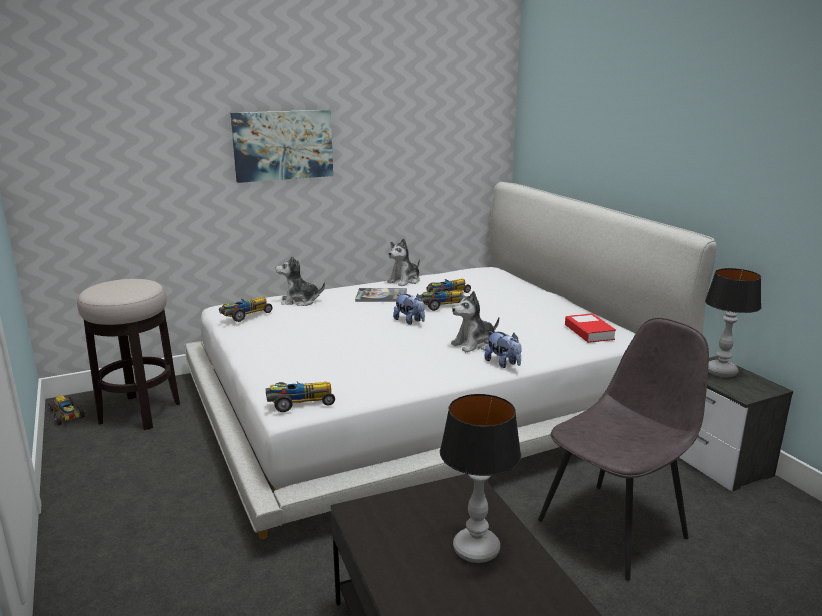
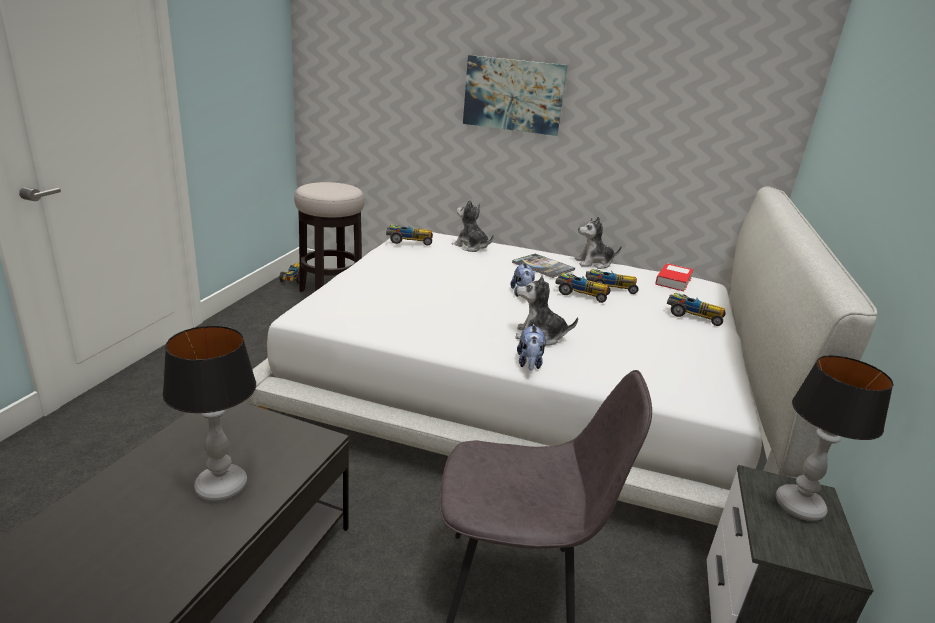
camera: 40 degrees right, 5 degrees up
toy car [266,382,335,412] -> toy car moved to [667,293,726,326]
book [565,313,616,343] -> book moved to [655,263,694,291]

